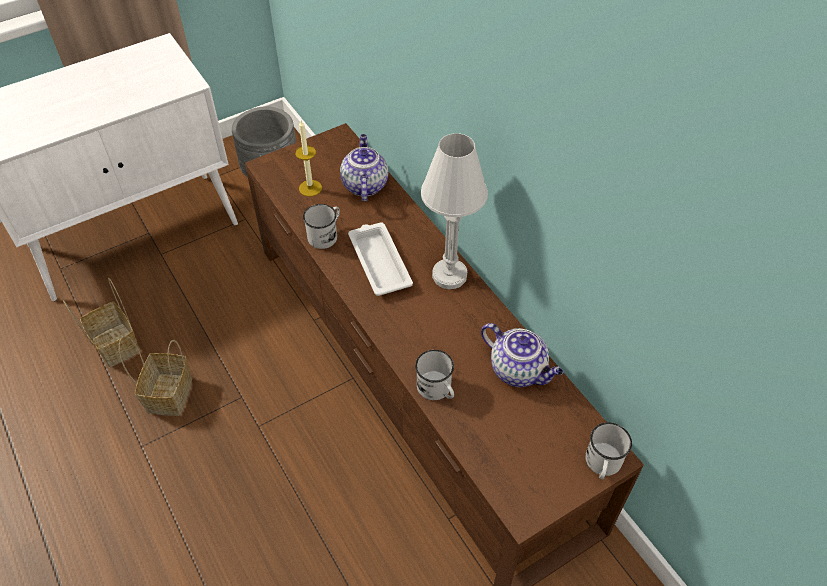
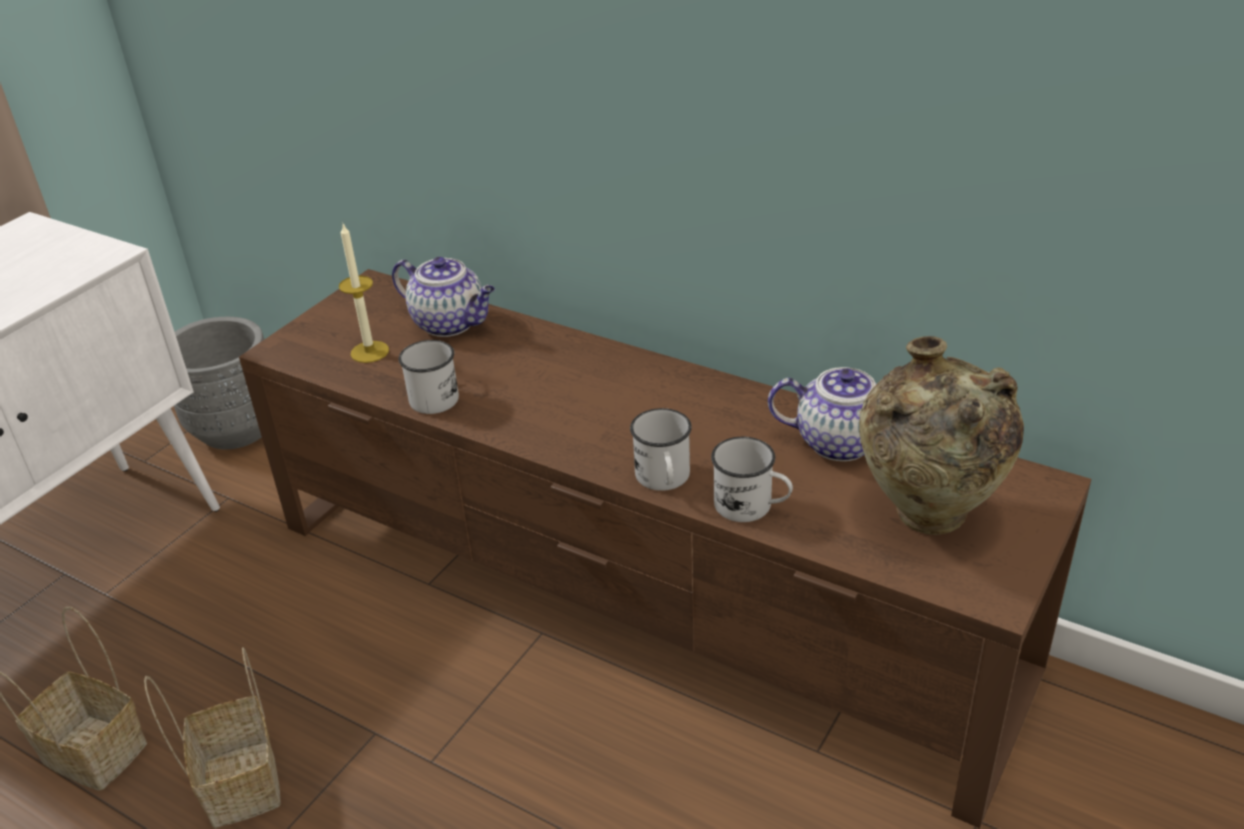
camera: 25 degrees left, 15 degrees down
teapot [340,134,388,201] -> teapot turned 150 degrees clockwise [392,257,495,337]
white tray [348,222,413,296] -> none
white table lamp [421,133,488,289] -> none
white mug [585,422,632,480] -> white mug moved to [630,408,692,491]
none -> beige vase [859,336,1024,535]

